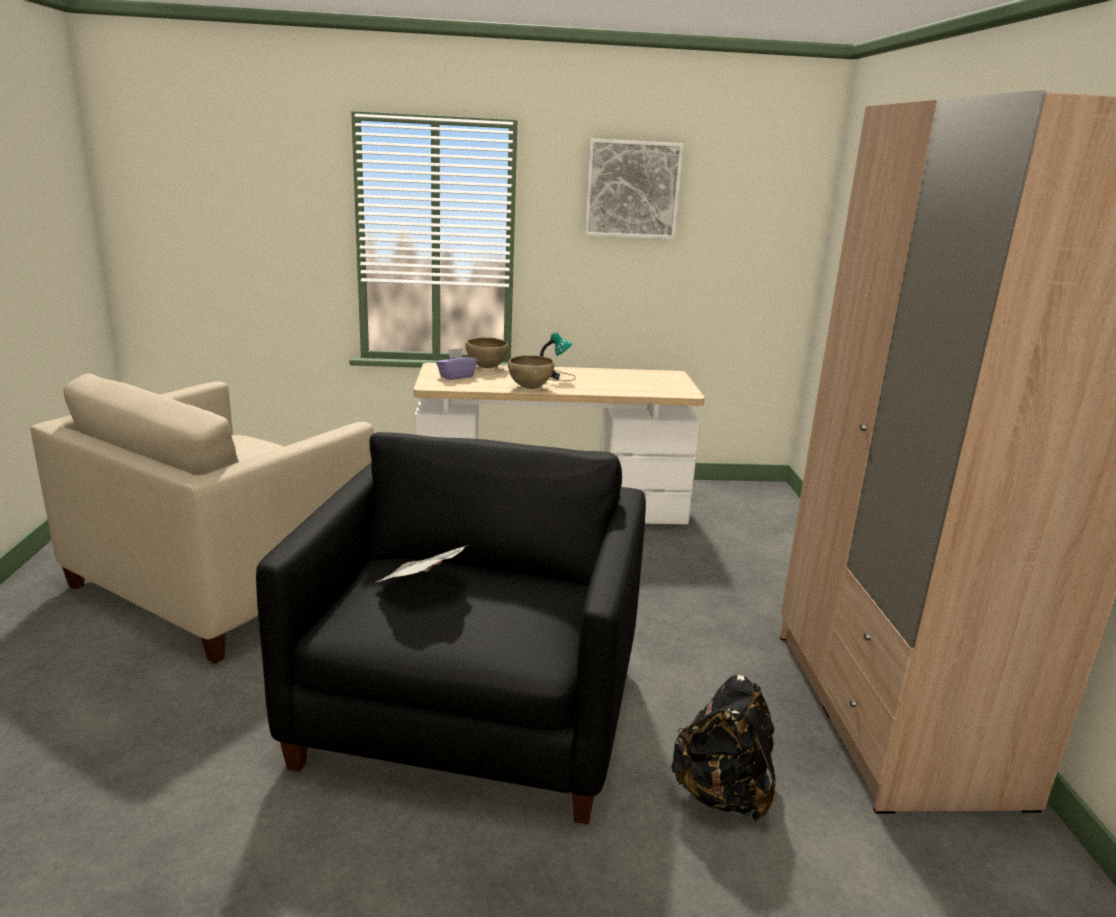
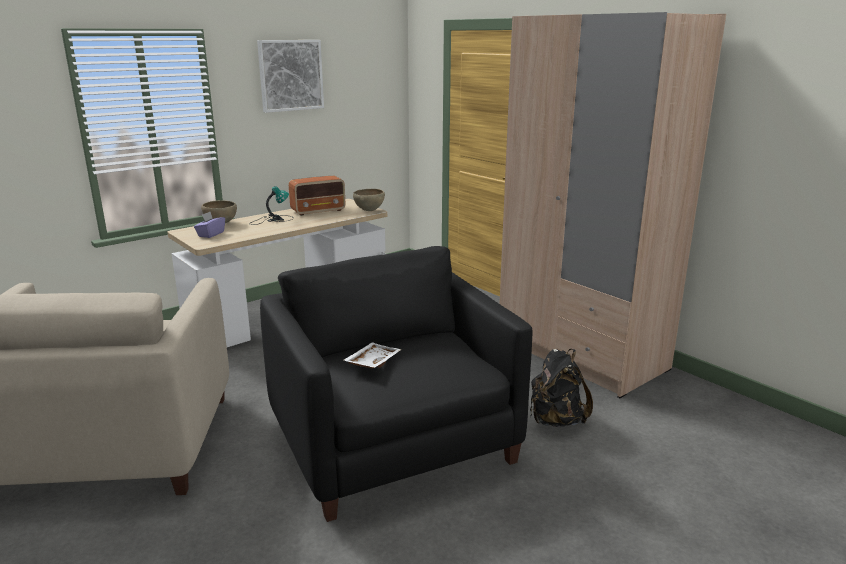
camera: 35 degrees left, 0 degrees up
newspaper [376,544,471,582] -> white tray [344,342,402,368]
brown bowl [508,355,555,389] -> brown bowl moved to [353,189,385,211]
none -> radio [289,176,345,216]

